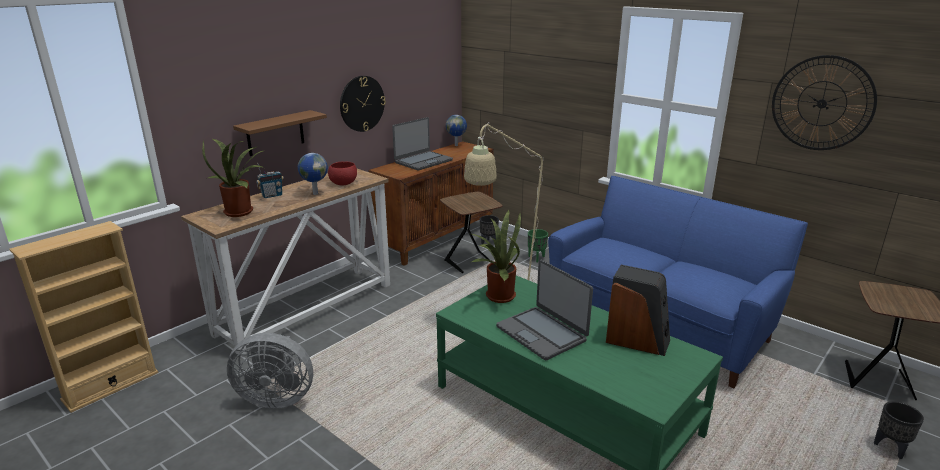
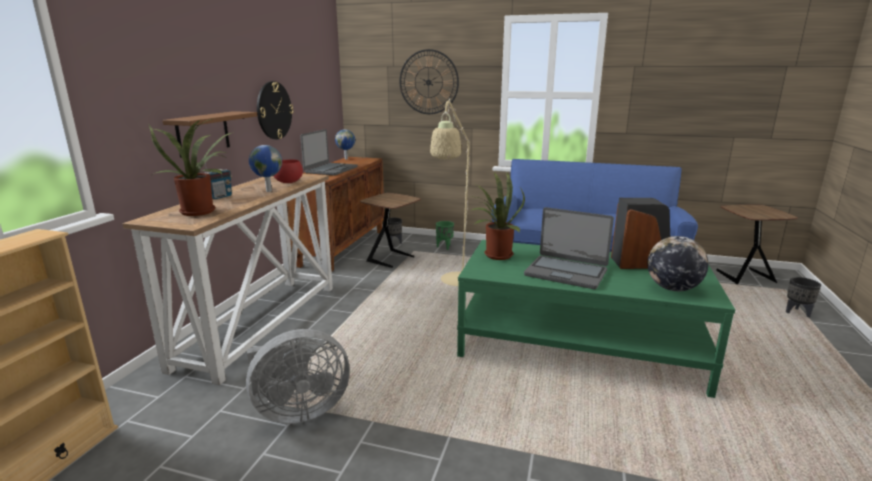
camera: 25 degrees left, 5 degrees down
wall clock [772,55,877,150] -> wall clock moved to [399,49,459,114]
none -> globe [647,236,709,291]

